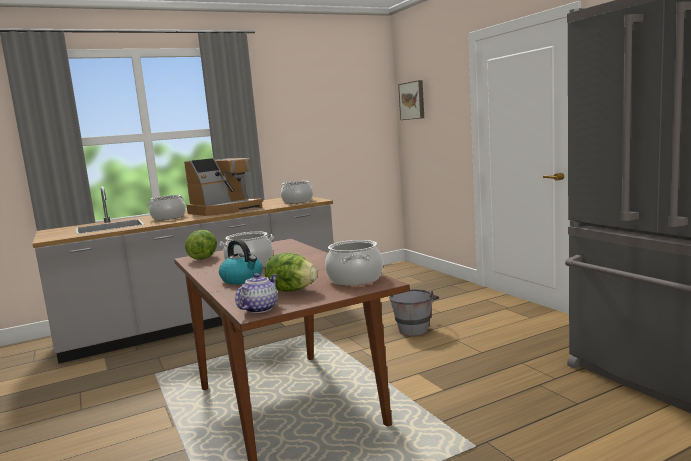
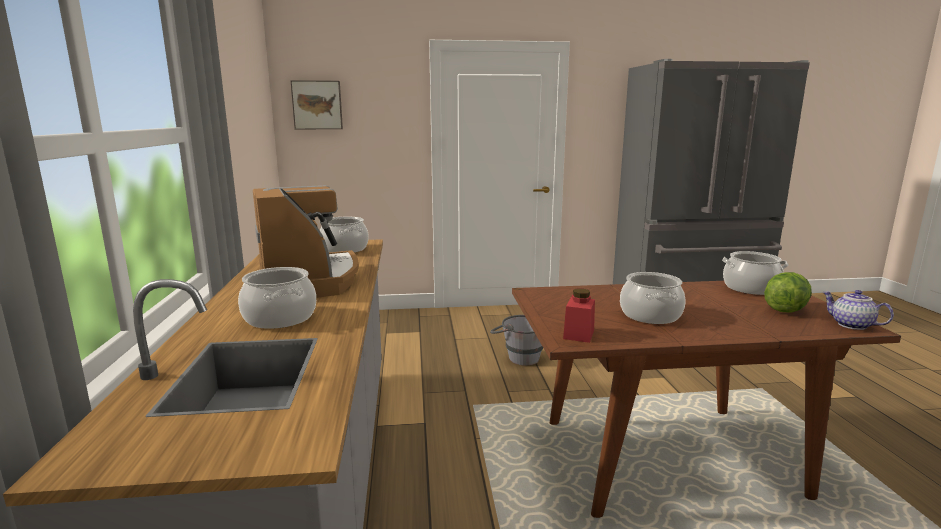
camera: 70 degrees left, 5 degrees up
lettuce [185,230,217,260] -> red jar [563,288,595,343]
kettle [219,239,262,284] -> none

